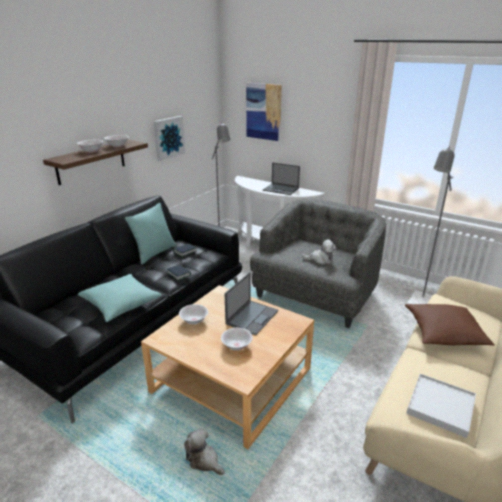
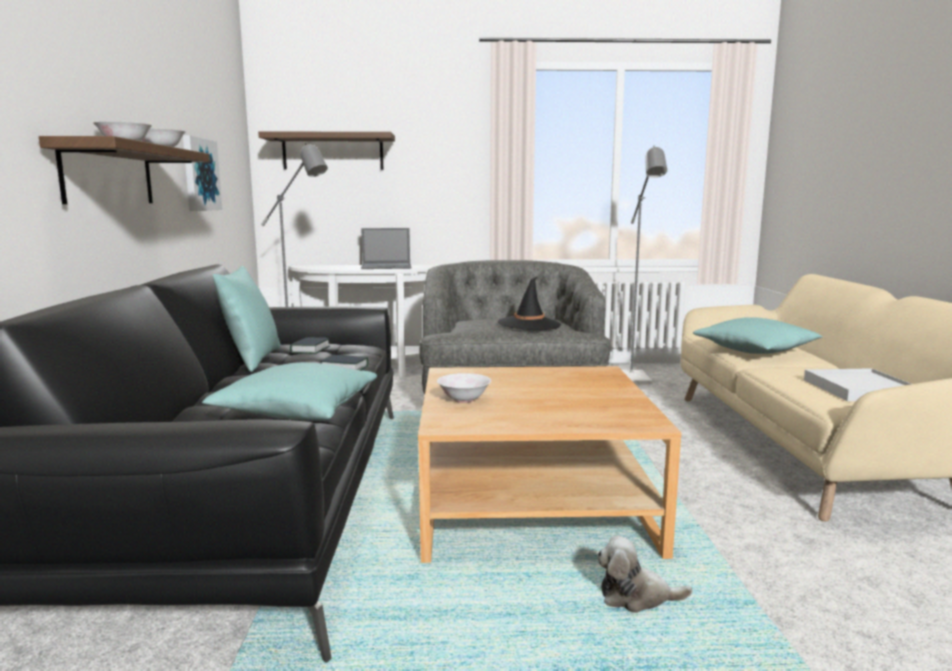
camera: 35 degrees left, 15 degrees down
white bowl [221,328,253,351] -> none
laptop [225,272,278,335] -> none
picture [246,83,282,141] -> shelf [258,131,395,170]
plush toy [302,240,336,265] -> black hat [498,276,561,330]
brown pillow [405,304,494,345] -> turquoise pillow [693,317,822,354]

